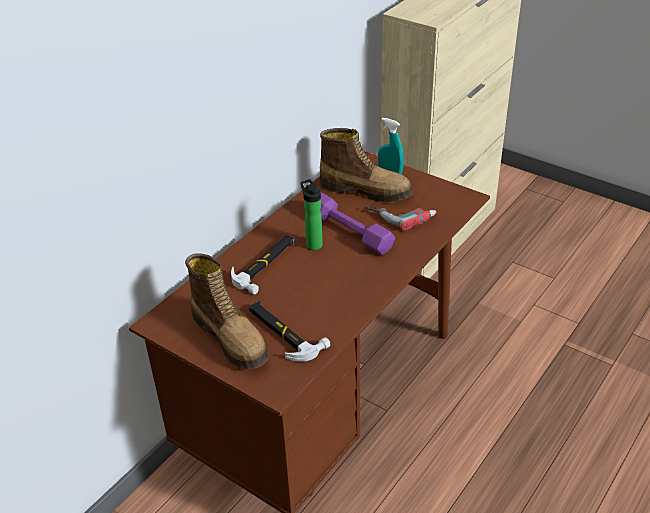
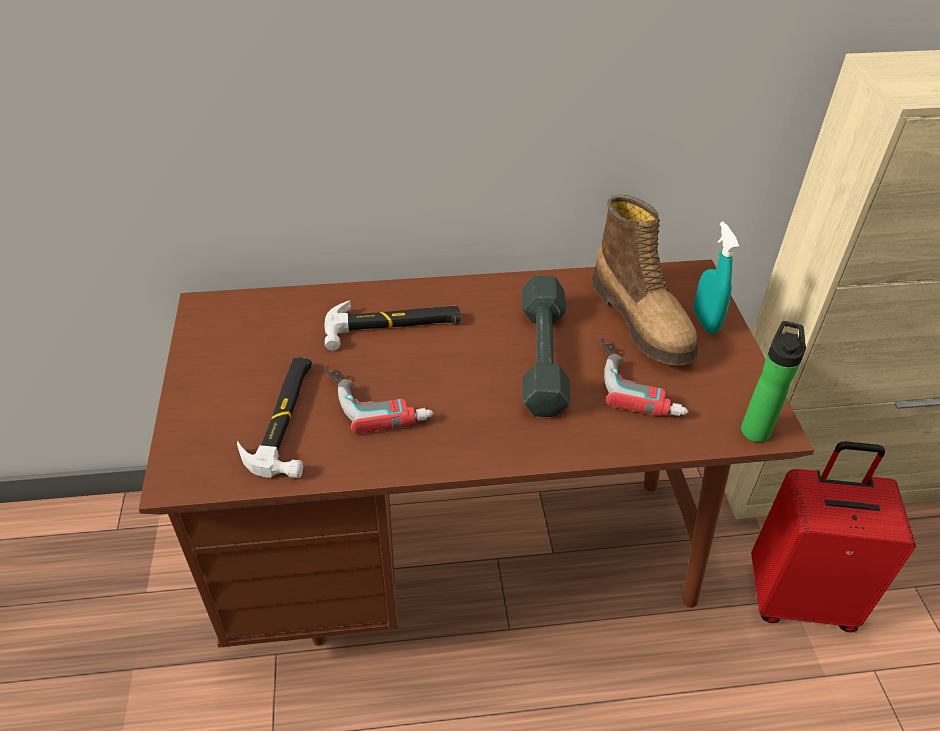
camera: 45 degrees right, 5 degrees up
boot [185,253,269,369] -> none
bottle [300,179,323,250] -> bottle moved to [741,321,806,442]
purple dumbbell [321,192,395,255] -> grey dumbbell [522,275,570,417]
none -> power drill [324,366,433,434]
none -> red suitcase [751,441,916,633]

